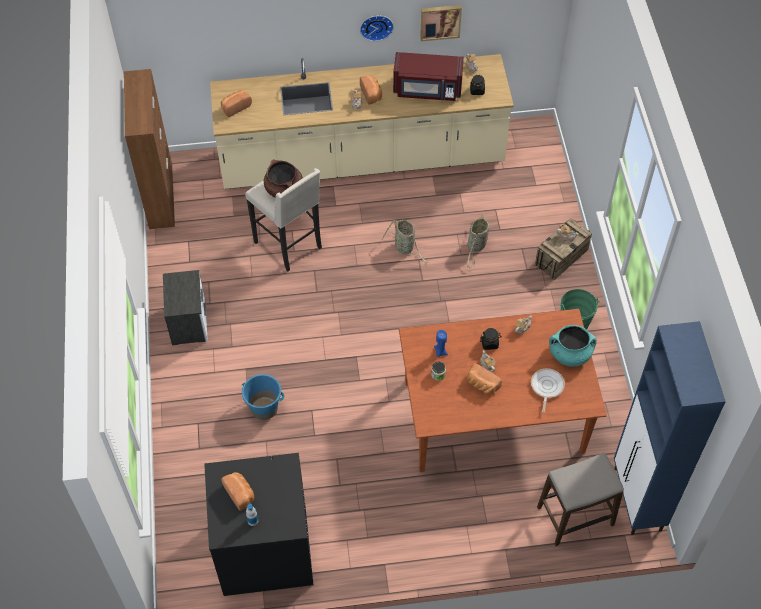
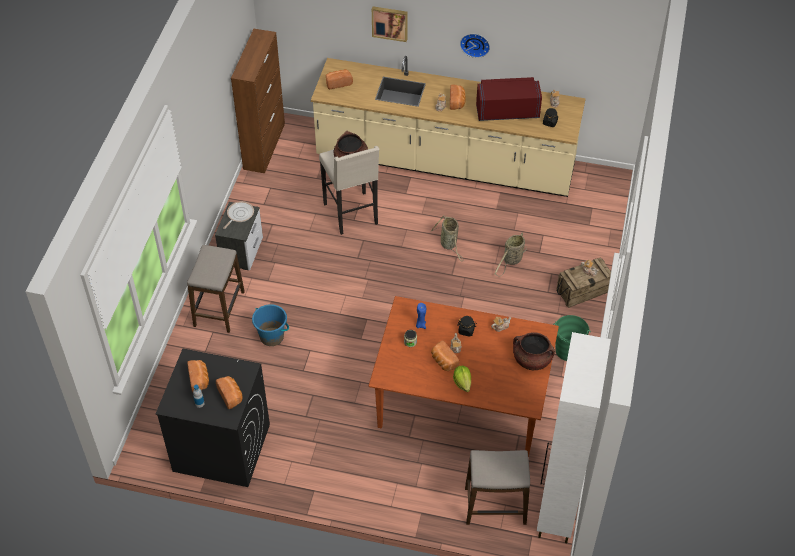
camera: 20 degrees right, 5 degrees down
red microwave [393,52,464,101] -> red microwave turned 150 degrees clockwise [476,77,542,121]
picture [420,5,462,41] -> picture moved to [372,7,408,42]
frying pan [531,368,565,413] -> frying pan moved to [223,201,254,229]
turquoise cooking pot [549,325,597,367] -> brown cooking pot [513,332,555,370]
blue cabinet [614,321,726,535] -> white cabinet [537,332,611,544]
none -> stool [187,245,245,333]
none -> bread [216,376,243,409]
none -> lettuce [453,366,471,392]

